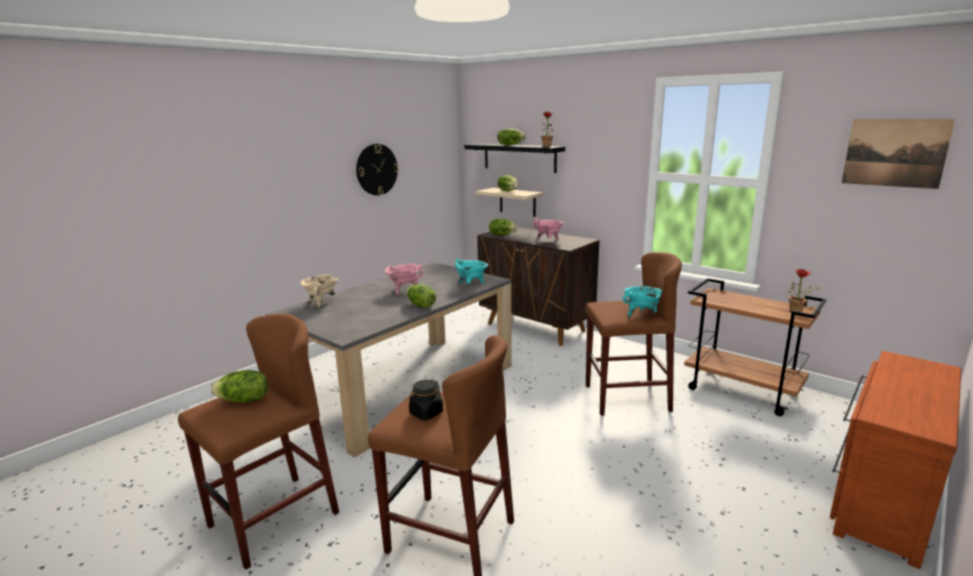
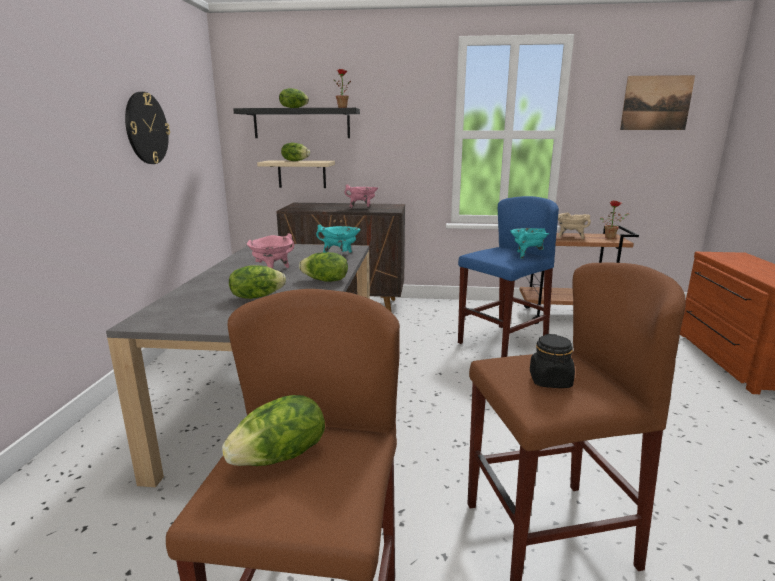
camera: 35 degrees left, 0 degrees up
beige cooking pot [300,274,338,309] -> beige cooking pot moved to [558,212,591,239]
lettuce [489,219,517,235] -> lettuce moved to [229,265,286,299]
brown stool [585,252,682,416] -> blue stool [458,196,559,357]

